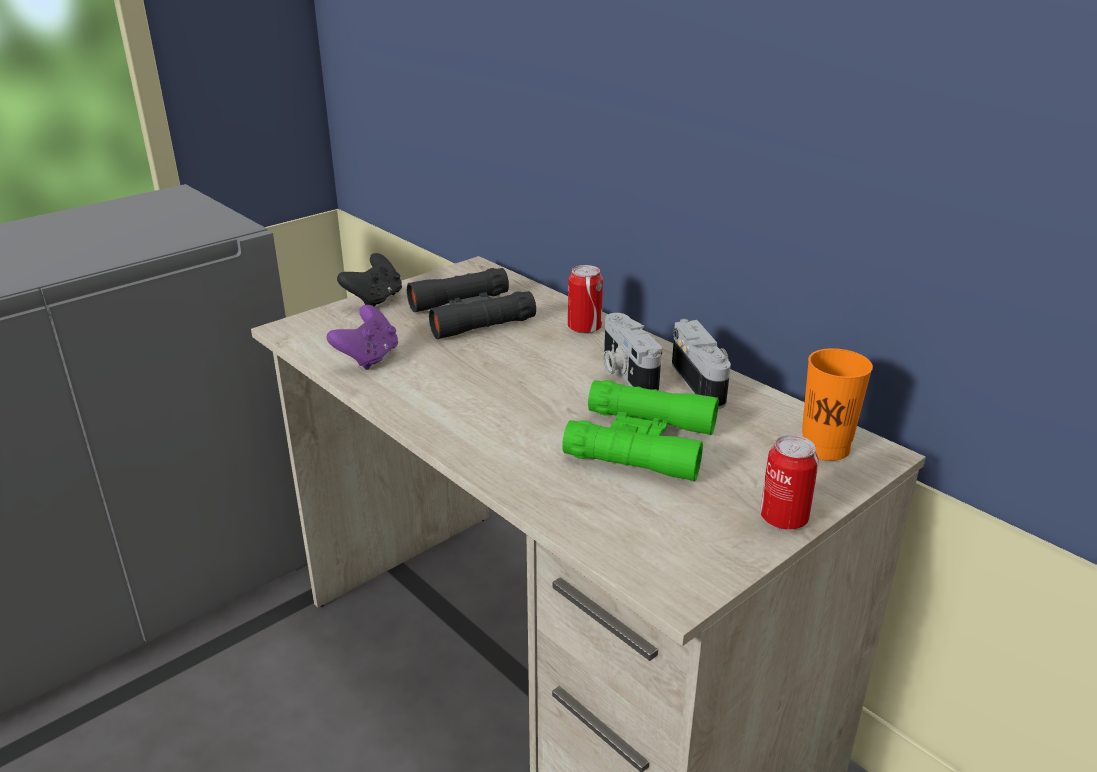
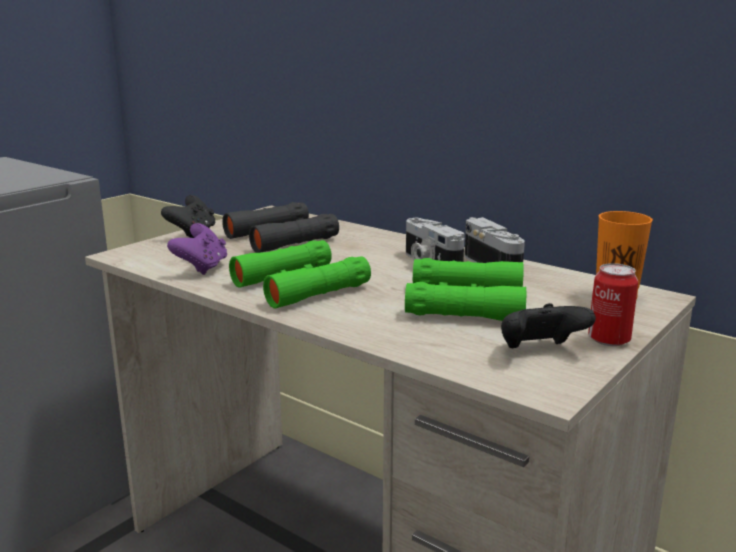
camera: 10 degrees left, 10 degrees down
can [568,265,603,334] -> none
none -> green binoculars [229,240,371,309]
none -> black game controller [501,303,596,348]

